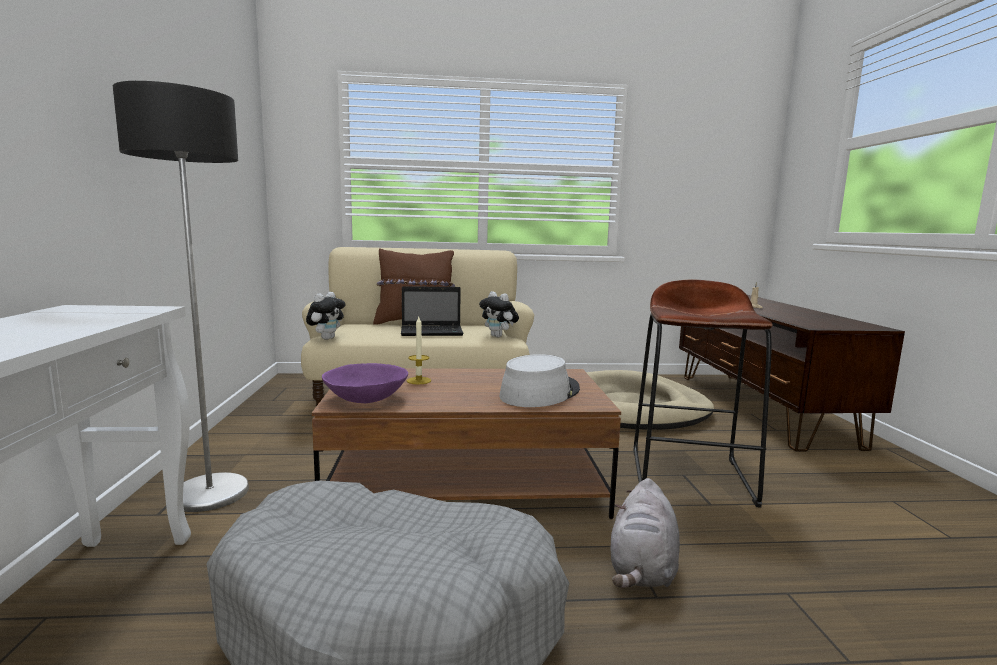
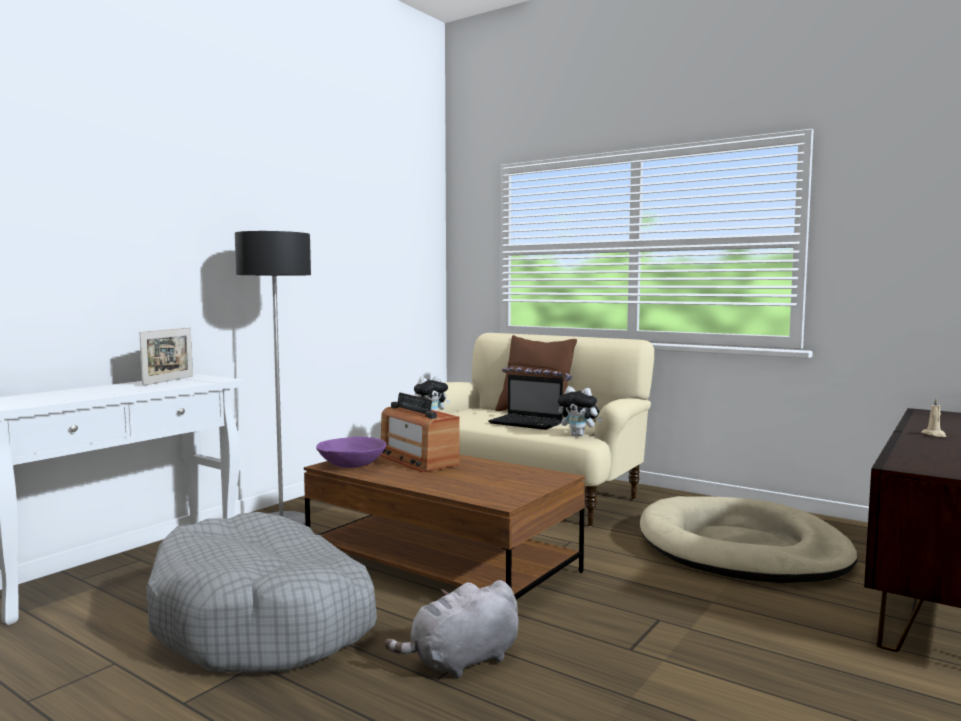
camera: 40 degrees right, 5 degrees down
candle [407,317,431,384] -> radio [380,393,460,473]
plush toy [479,291,519,337] -> plush toy turned 60 degrees counterclockwise [558,386,602,436]
grey hat [499,354,580,407] -> none
brown stool [633,280,773,508] -> none
none -> picture frame [139,327,193,386]

